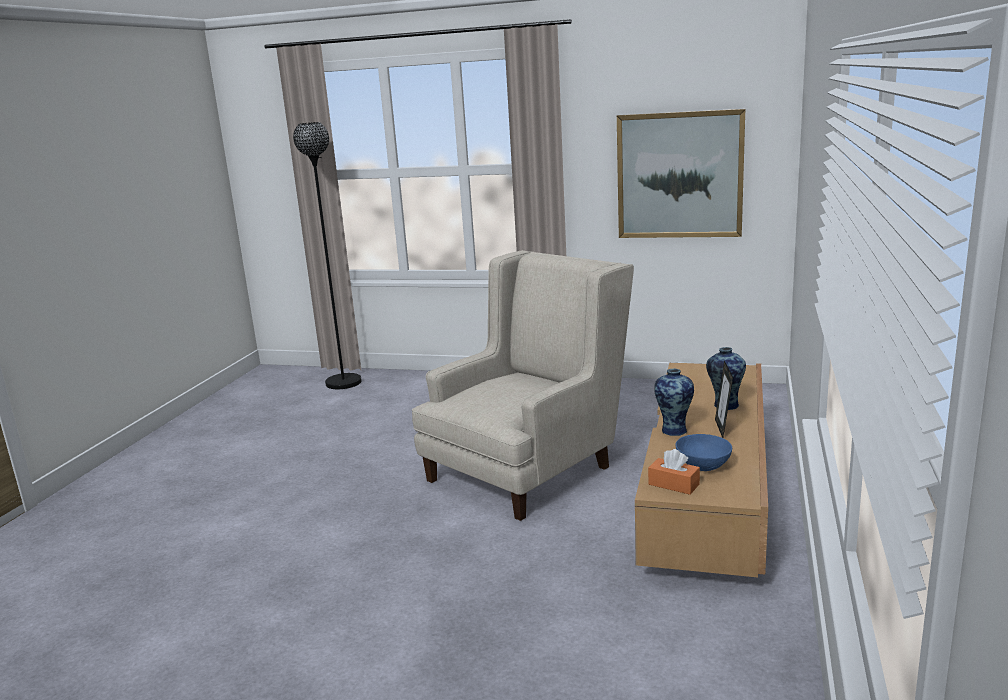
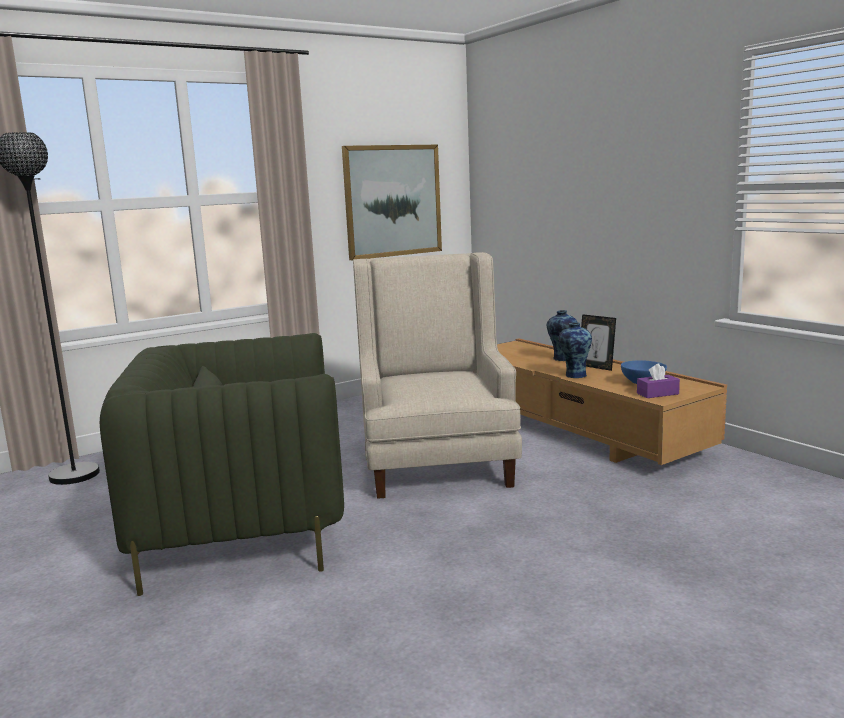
camera: 50 degrees left, 5 degrees down
orange tissue box [648,449,700,495] -> purple tissue box [637,363,680,398]
none -> green armchair [100,333,344,596]

